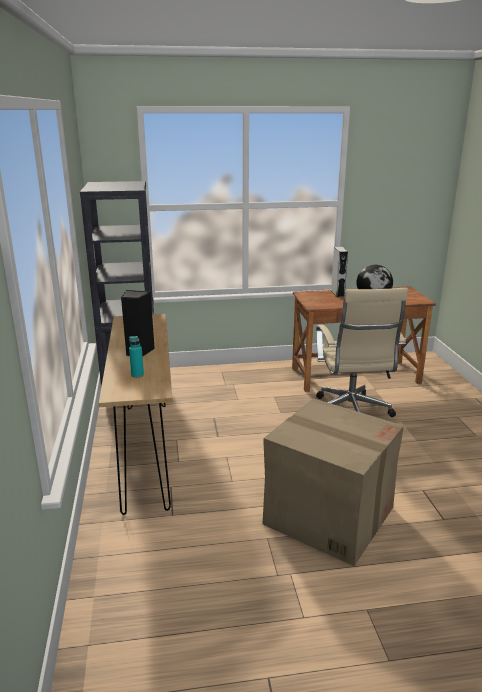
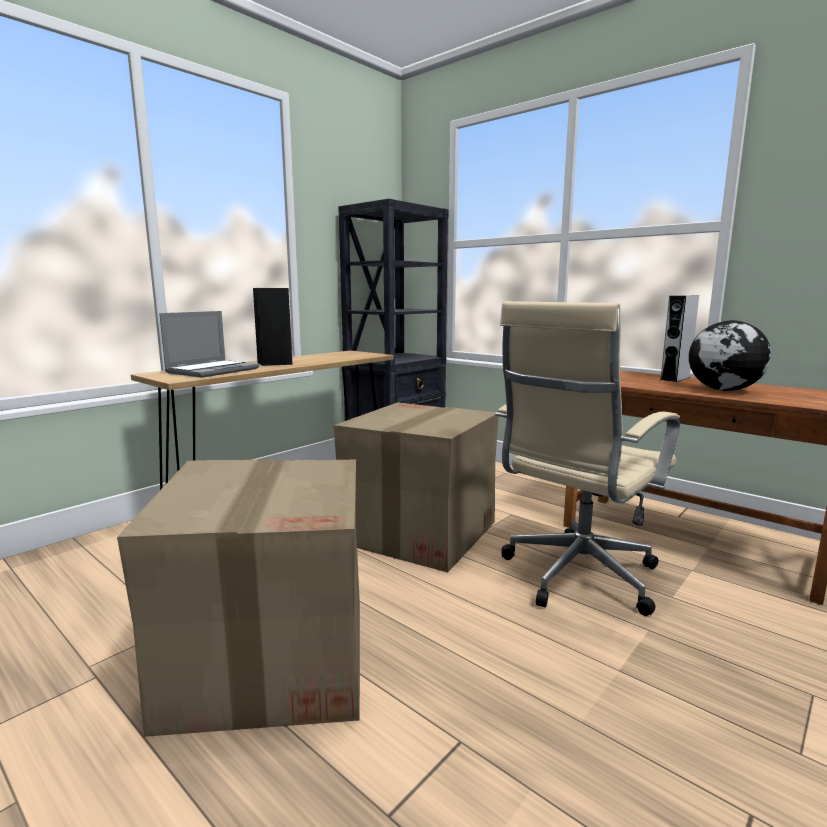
camera: 50 degrees right, 10 degrees down
turquoise bottle [129,336,144,378] -> laptop [159,311,259,378]
none -> cardboard box [334,402,499,572]

